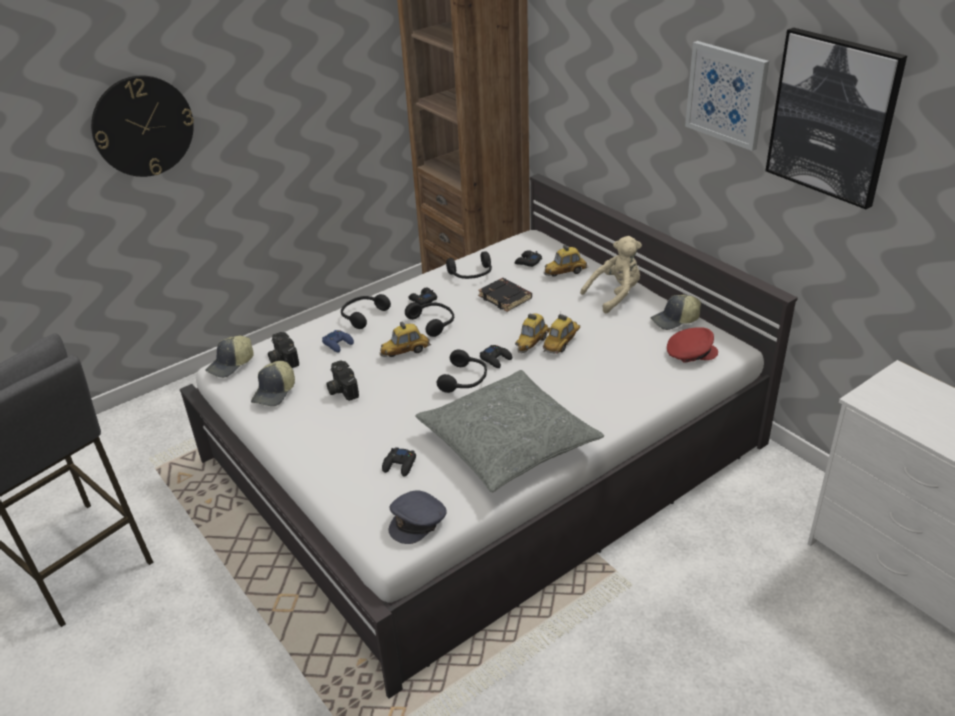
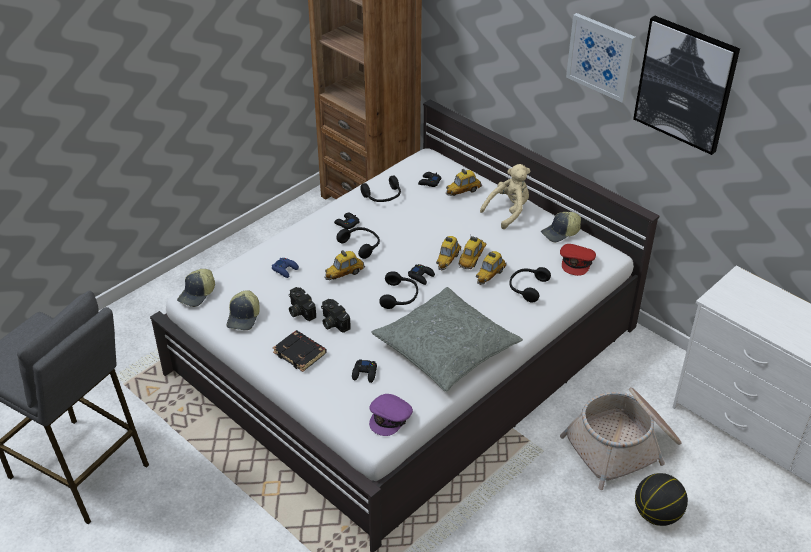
camera: 10 degrees left, 5 degrees up
wall clock [91,76,194,177] -> none
camera [268,332,299,368] -> camera moved to [321,299,351,333]
black headphones [341,294,391,329] -> black headphones moved to [509,267,551,303]
grey cap [389,490,446,544] -> purple cap [369,394,413,436]
black book [478,278,532,312] -> black book moved to [273,330,327,372]
red cap [667,327,718,363] -> red cap turned 120 degrees clockwise [560,244,596,276]
none -> toy car [476,251,507,285]
none -> basket [560,387,682,490]
none -> basketball [635,473,688,526]

